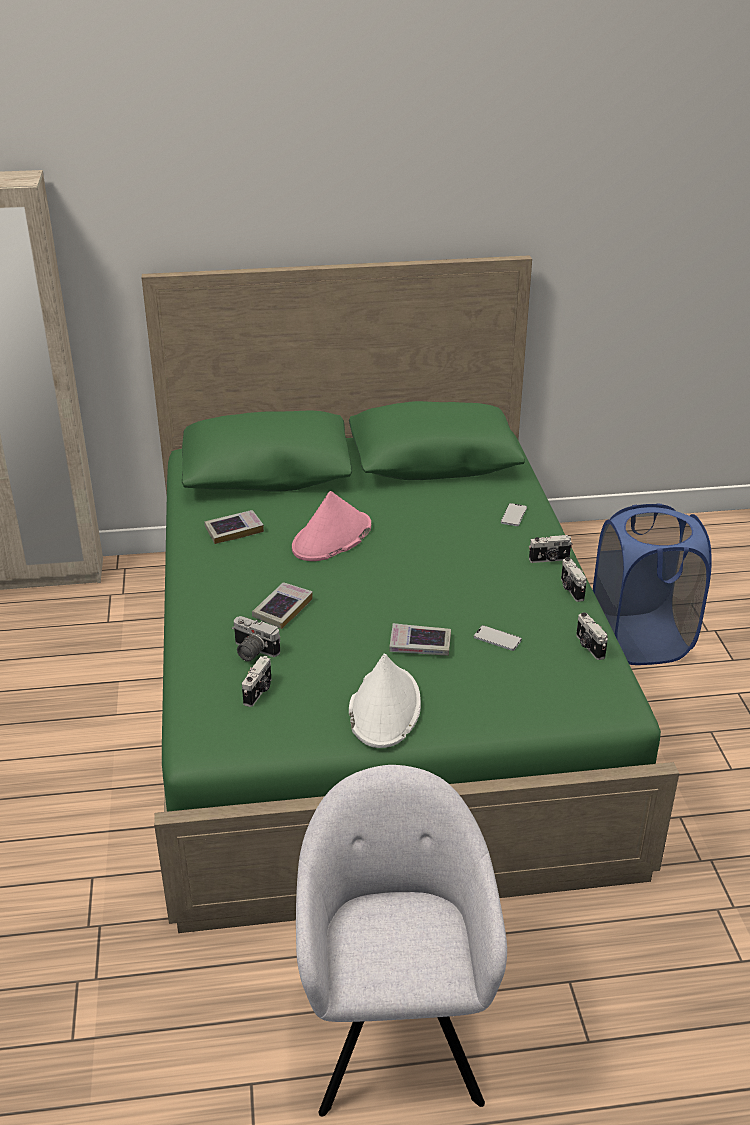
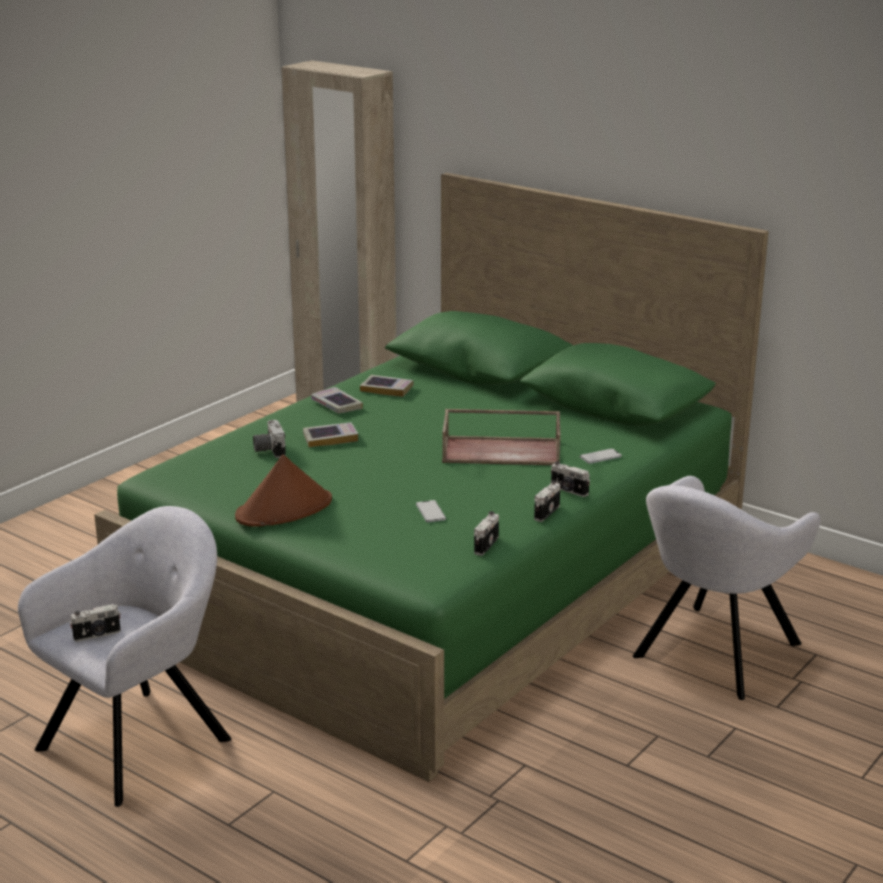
camera: 45 degrees right, 10 degrees down
camera [242,656,271,707] -> camera moved to [70,604,121,642]
pink hat [292,491,371,561] -> none
white hat [349,654,421,748] -> brown hat [235,455,332,527]
book [389,623,451,656] -> book moved to [311,387,363,414]
blue laundry basket [593,503,711,665] -> grey armchair [633,476,821,700]
none -> brown tray [442,409,561,465]

